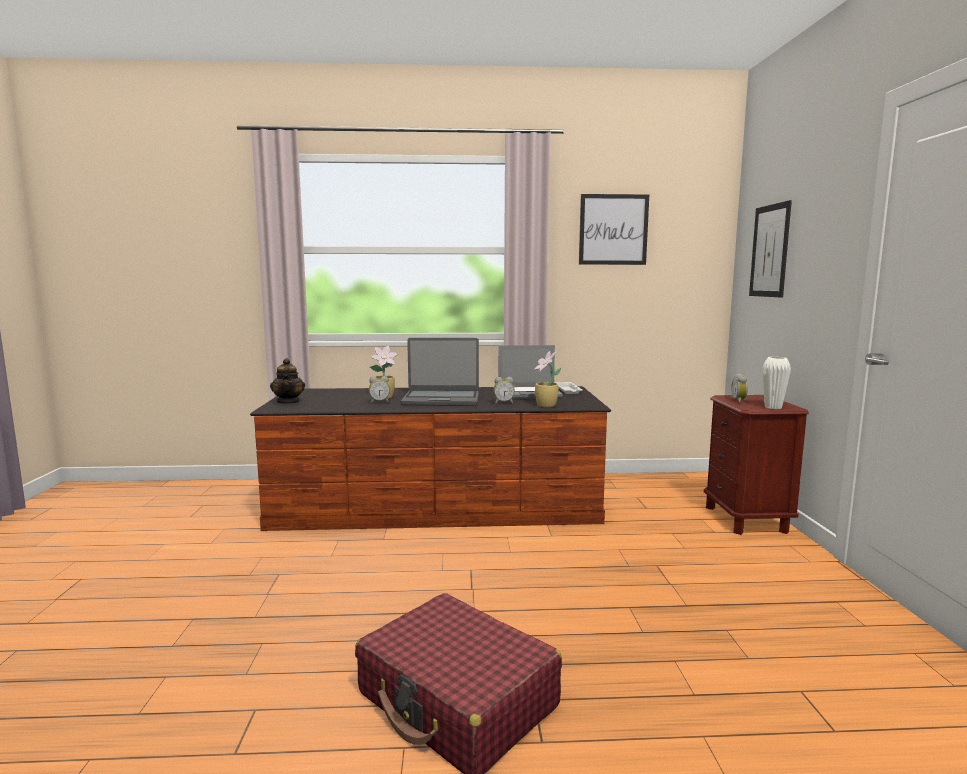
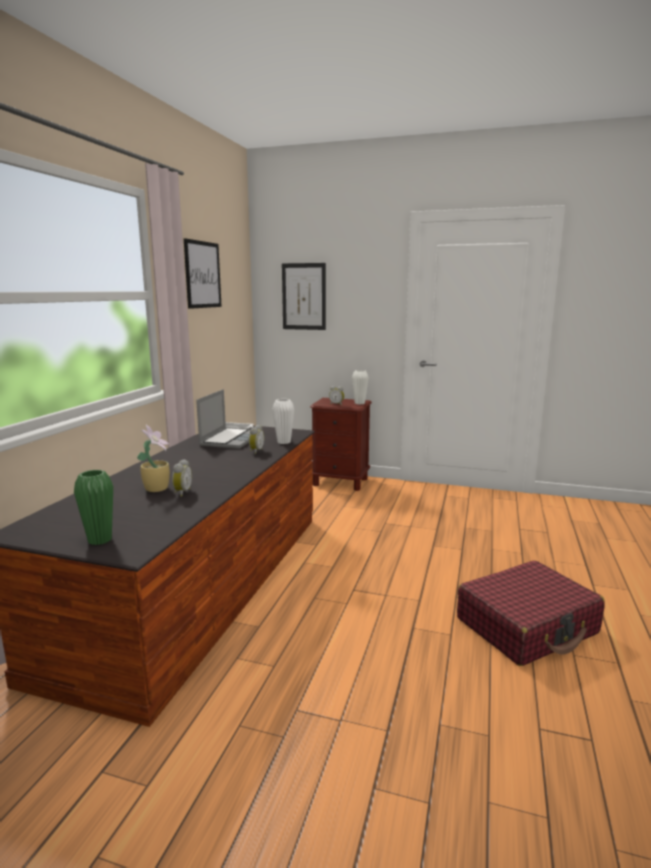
camera: 70 degrees left, 5 degrees up
teapot [270,358,305,404] -> green vase [74,470,113,545]
laptop [401,338,479,406] -> none
potted plant [534,351,561,407] -> white vase [272,399,294,444]

